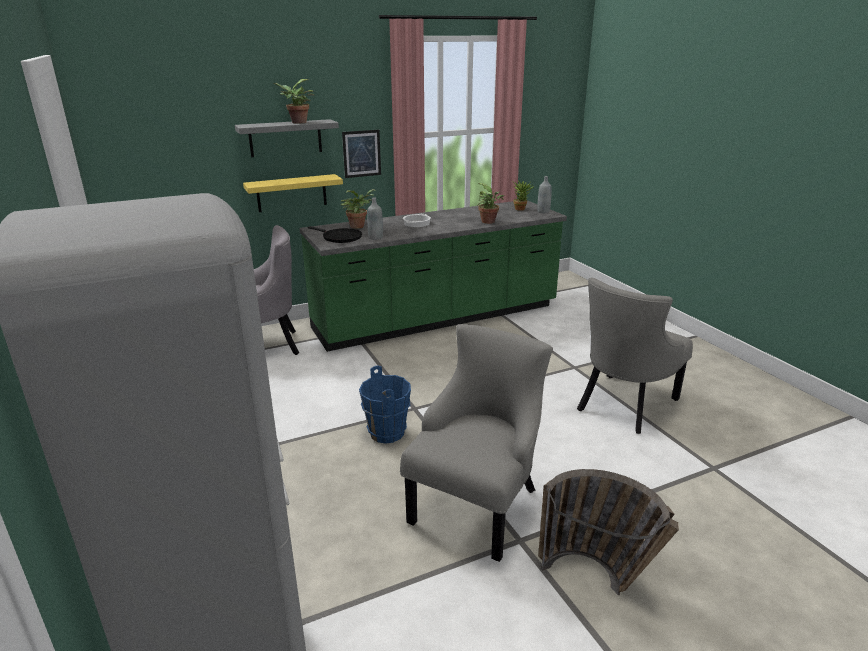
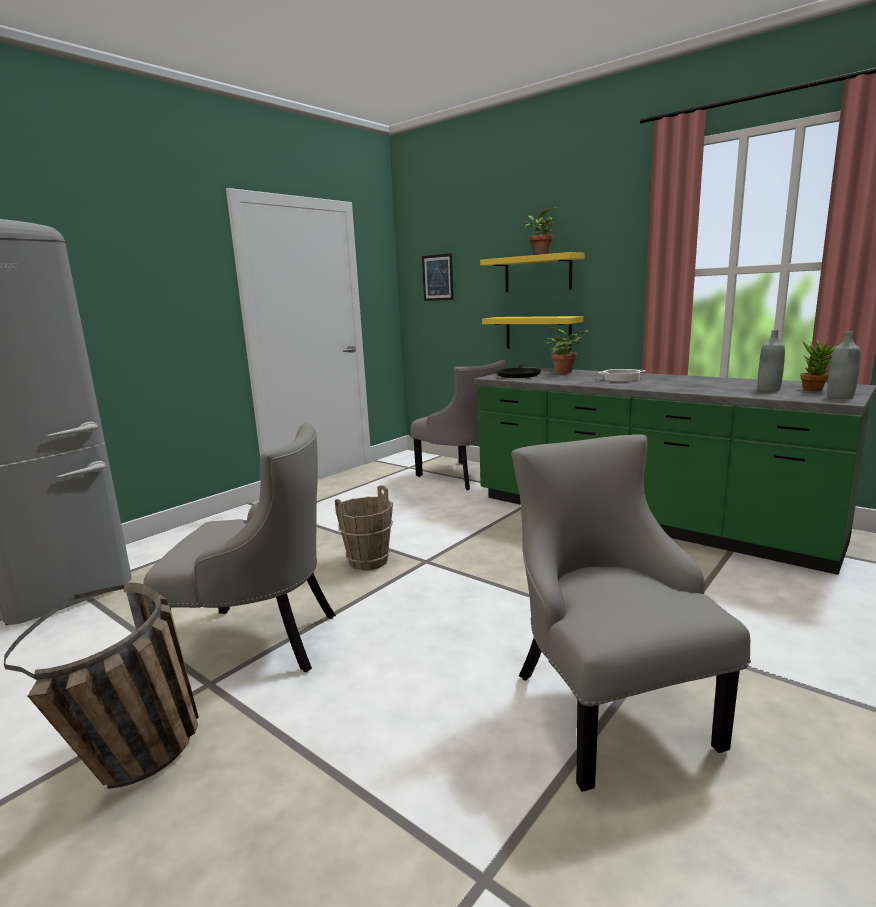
camera: 65 degrees right, 10 degrees down
grey shelf [235,119,339,157] -> yellow shelf [480,252,584,292]
picture [342,130,381,178] -> picture moved to [422,253,454,301]
blue bucket [359,365,411,444] -> brown bucket [335,485,393,570]
grey bottle [367,197,383,240] -> grey bottle moved to [758,330,785,391]
potted plant [478,183,504,224] -> none
grey chair [577,278,693,434] -> grey chair turned 60 degrees clockwise [511,434,751,792]

